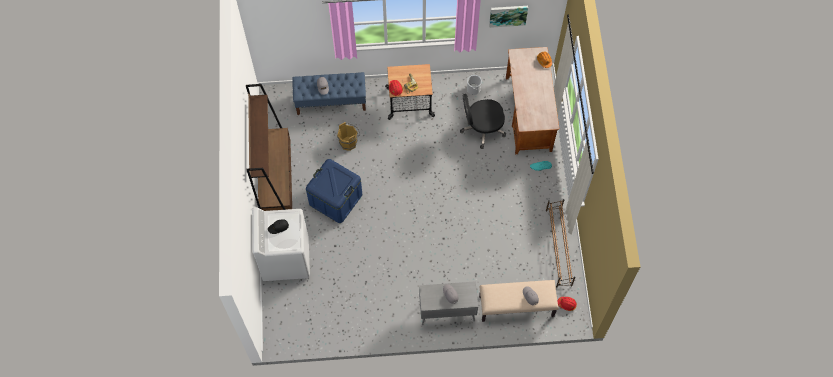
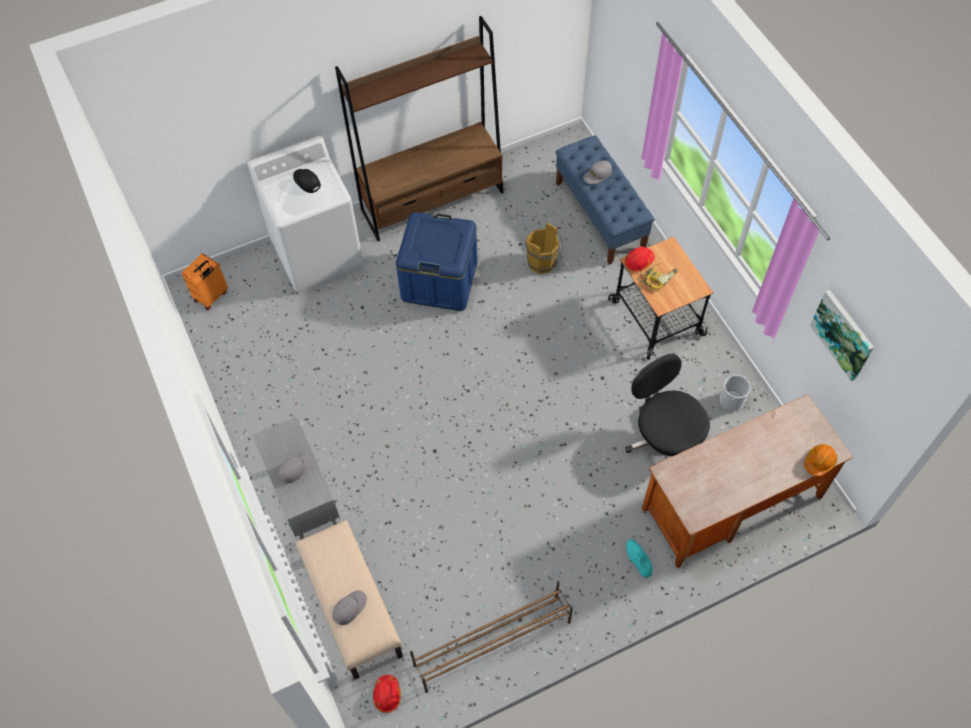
camera: 70 degrees right, 5 degrees down
none -> orange suitcase [182,253,228,310]

